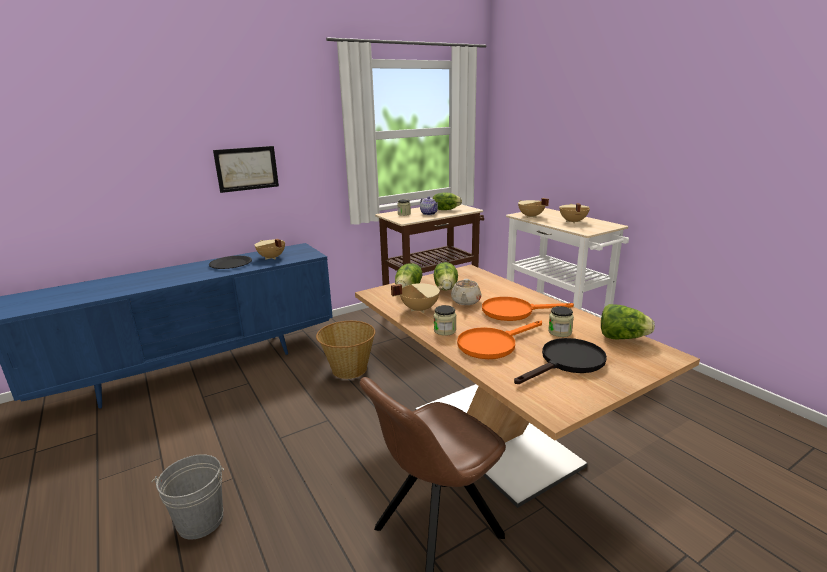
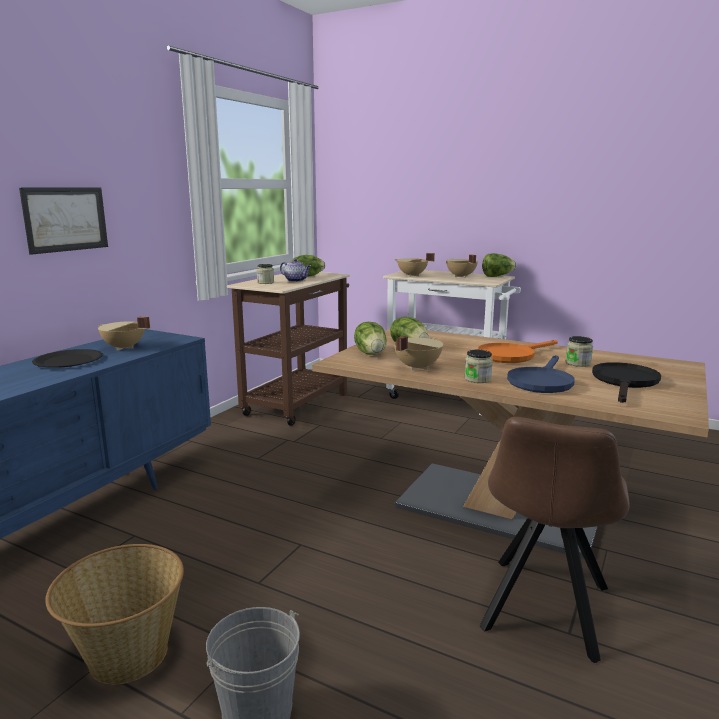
camera: 30 degrees left, 5 degrees down
basket [316,321,375,379] -> basket moved to [45,544,184,685]
beige teapot [451,279,482,305] -> none
orange frying pan [457,321,542,359] -> blue frying pan [507,355,575,393]
lettuce [601,304,655,340] -> lettuce moved to [482,253,516,277]

